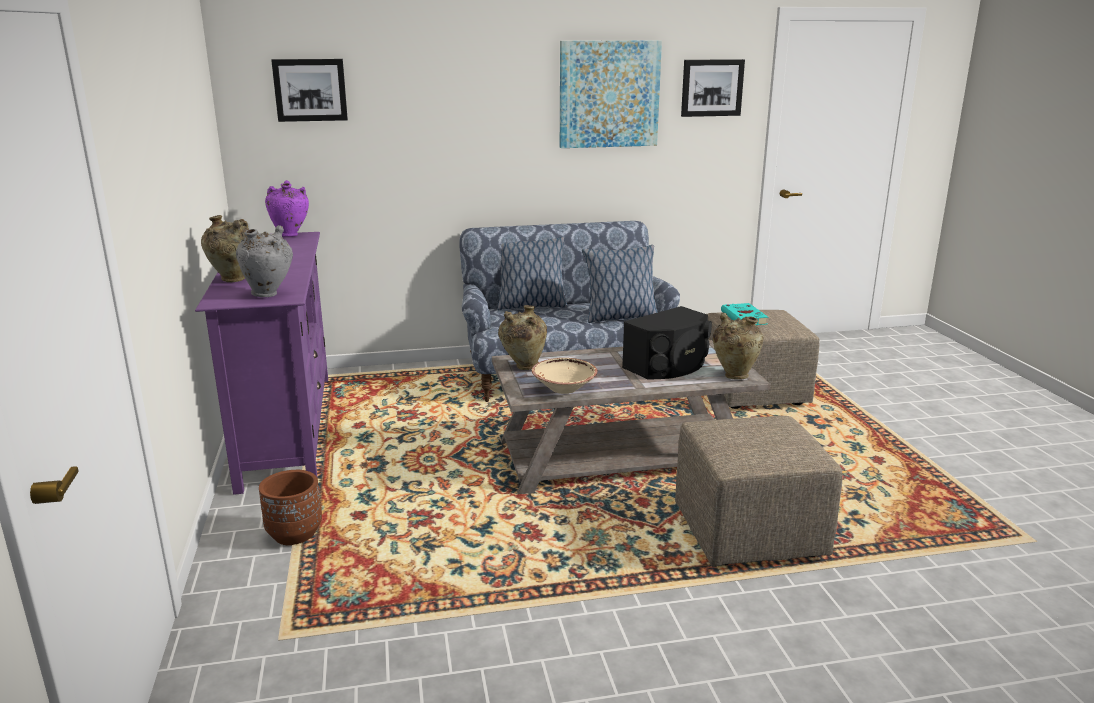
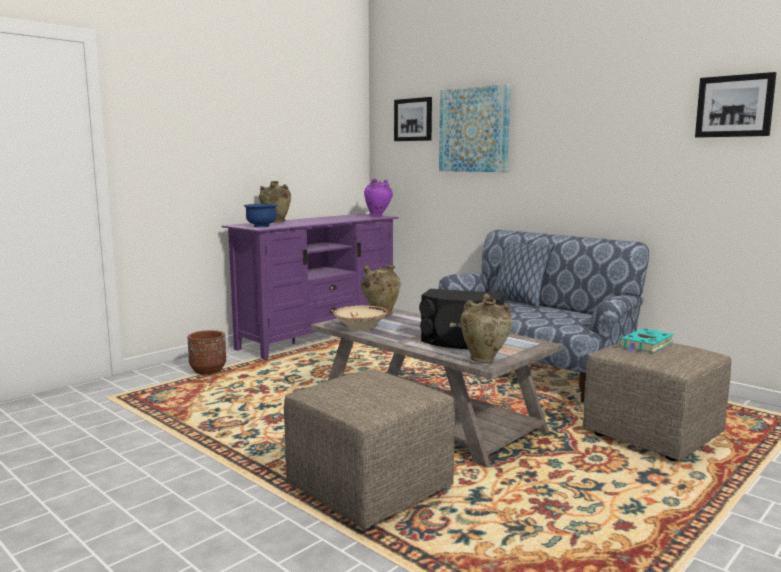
camera: 55 degrees right, 10 degrees down
grey vase [236,225,293,297] -> blue bowl [244,204,277,227]
picture [560,40,662,148] -> picture moved to [439,84,511,172]
pillow [582,245,658,323] -> none

